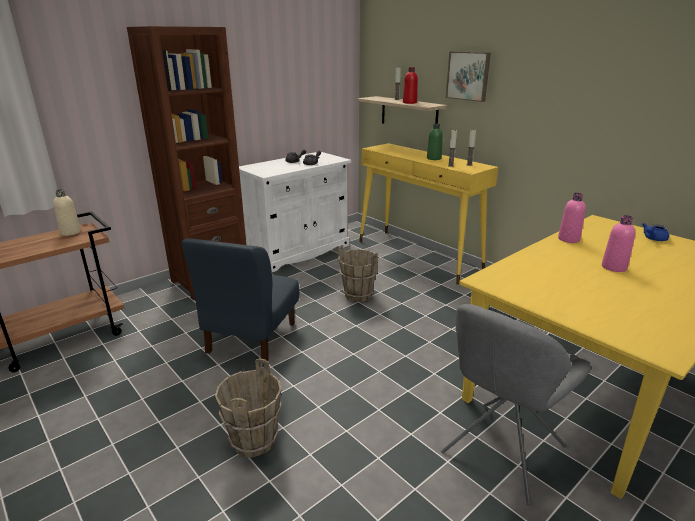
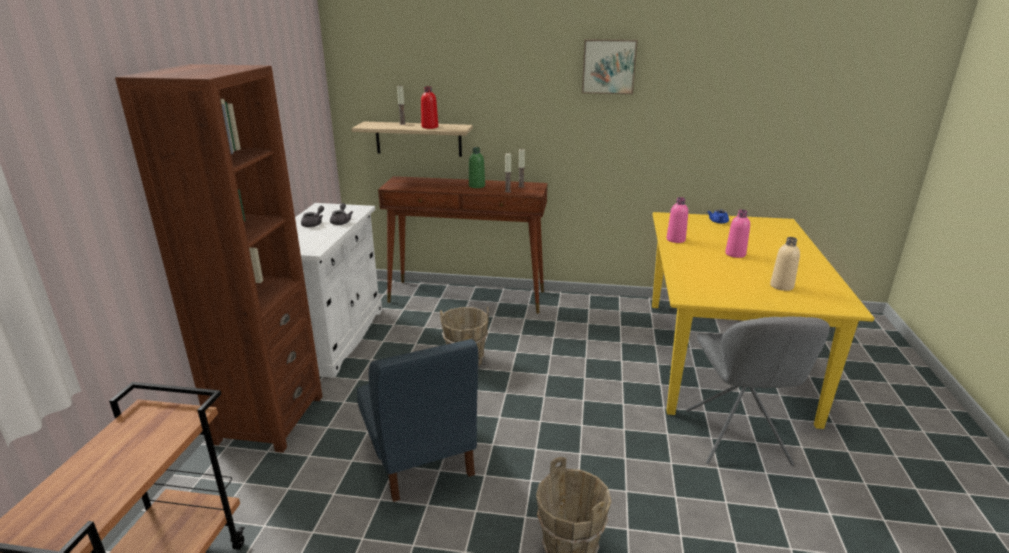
camera: 40 degrees left, 0 degrees up
beige bottle [53,189,81,236] -> beige bottle moved to [770,237,800,291]
yellow console table [359,143,498,285] -> brown console table [378,176,547,314]
picture [446,51,491,102] -> picture moved to [582,39,638,94]

